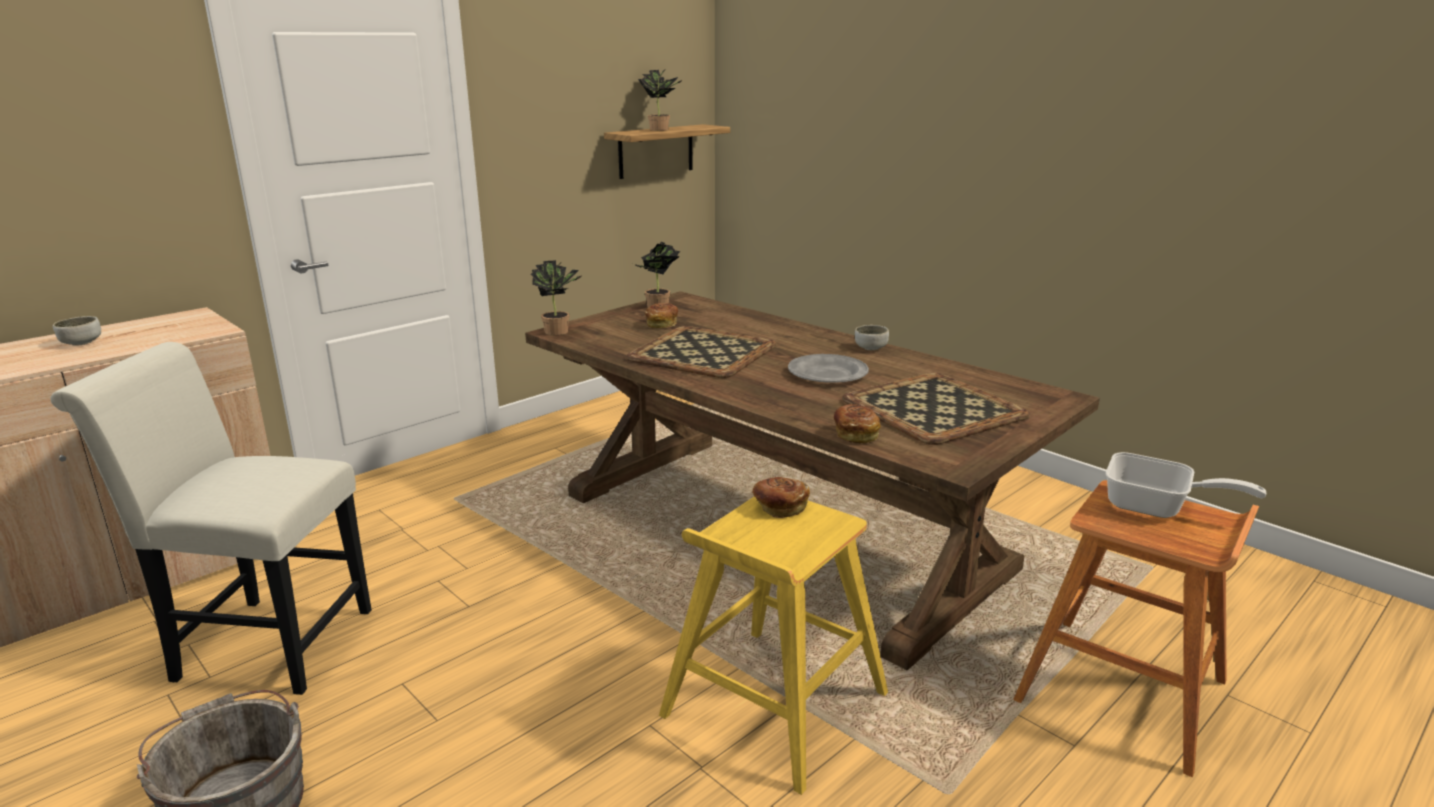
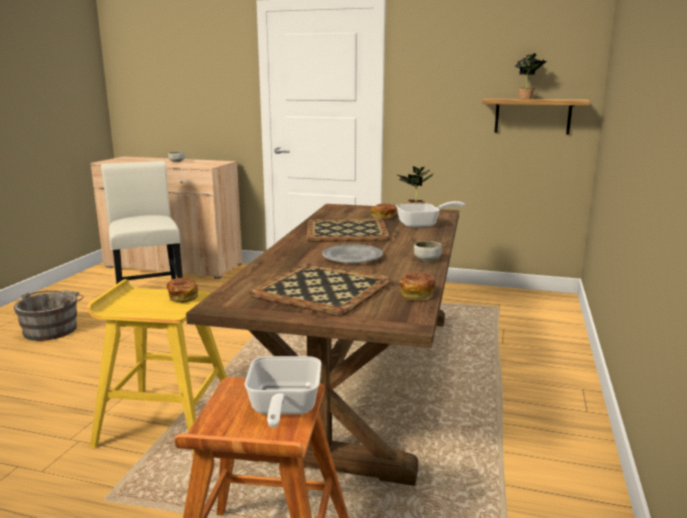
camera: 60 degrees right, 5 degrees down
potted plant [530,260,582,335] -> none
bread [834,404,881,444] -> bread moved to [399,272,436,300]
none -> frying pan [396,201,465,228]

